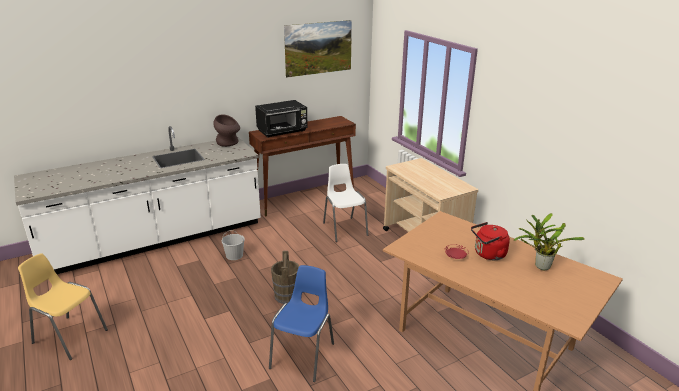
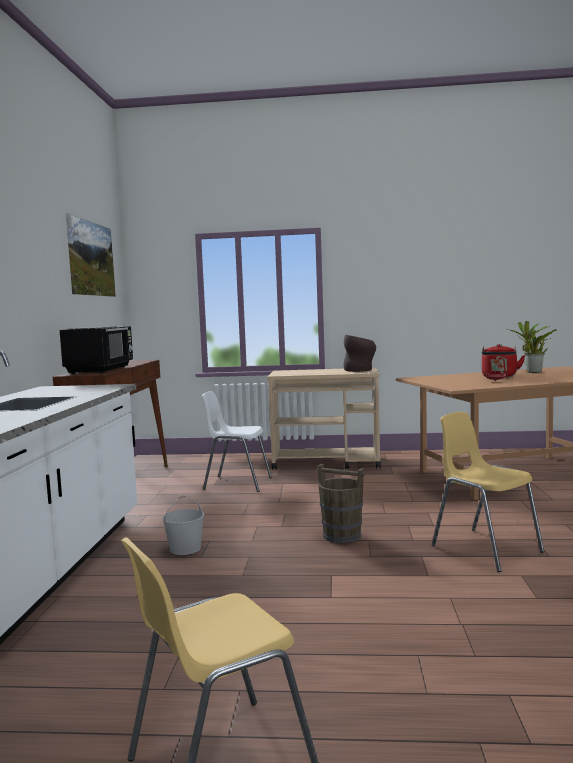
camera: 55 degrees left, 20 degrees down
brown vase [213,114,240,147] -> brown vase moved to [344,335,376,372]
blue chair [269,265,334,382] -> yellow chair [432,412,544,572]

